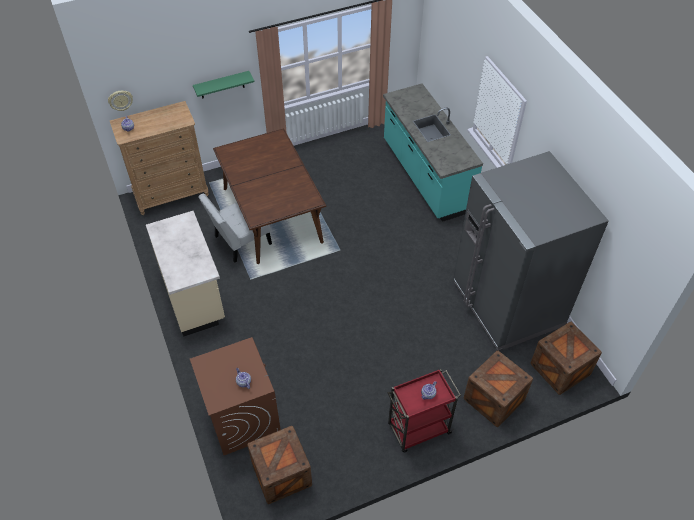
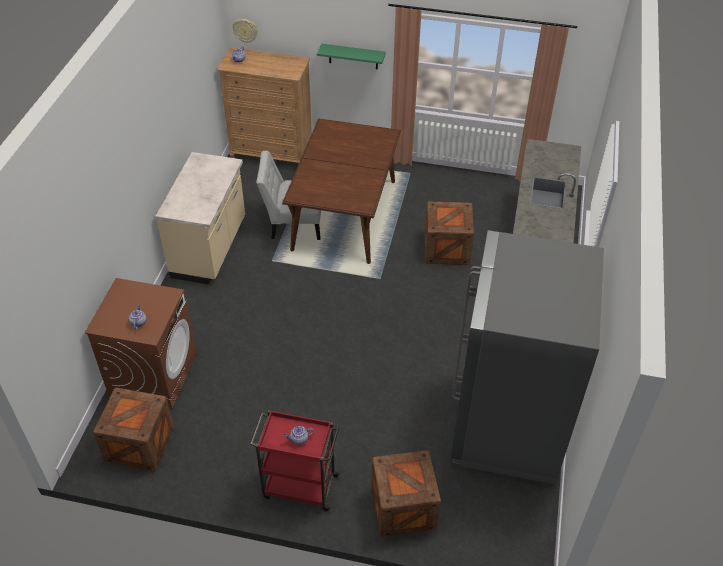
camera: 35 degrees right, 5 degrees down
crate [531,322,602,395] -> crate moved to [425,201,474,265]

